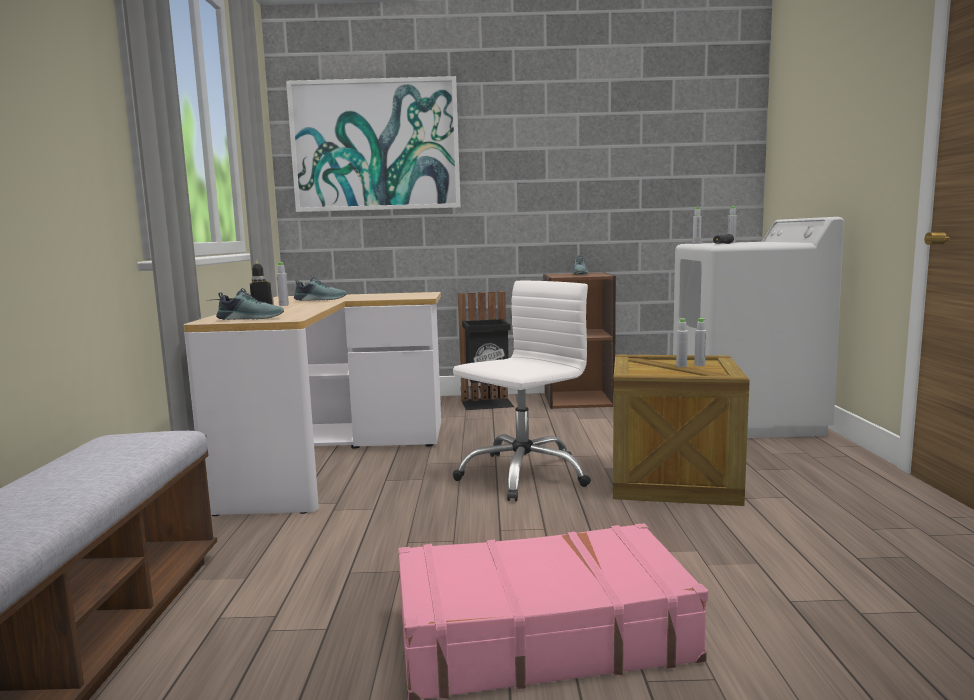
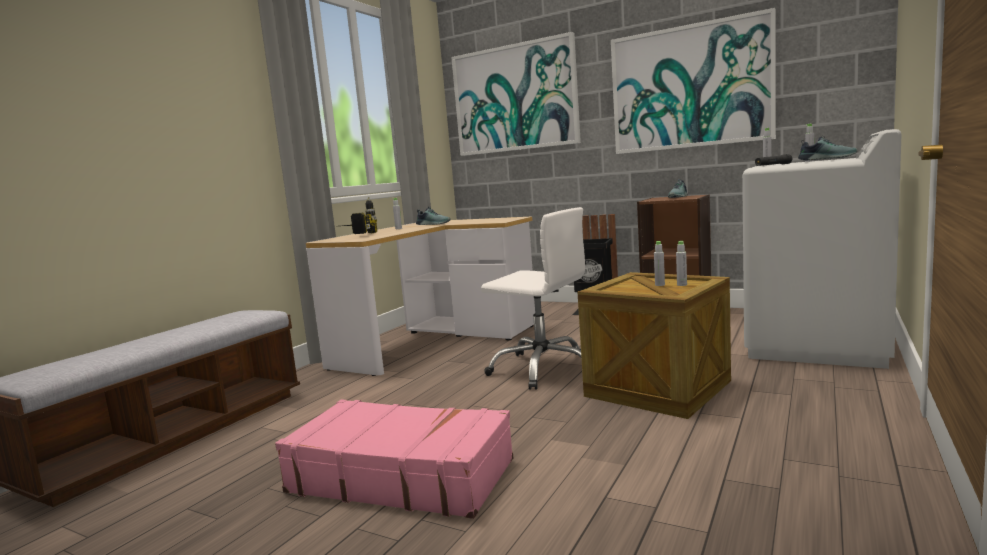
camera: 30 degrees right, 0 degrees up
shoe [216,288,284,320] -> shoe moved to [798,135,858,160]
white office chair [453,281,591,501] -> white office chair turned 45 degrees clockwise [481,207,585,390]
none -> picture [611,8,776,154]

